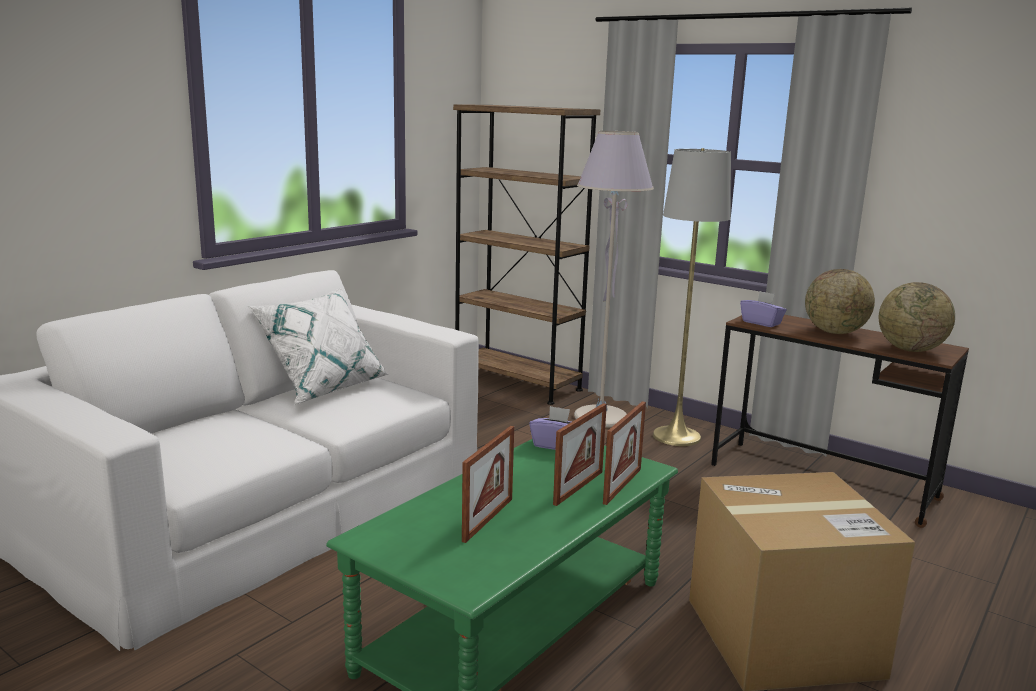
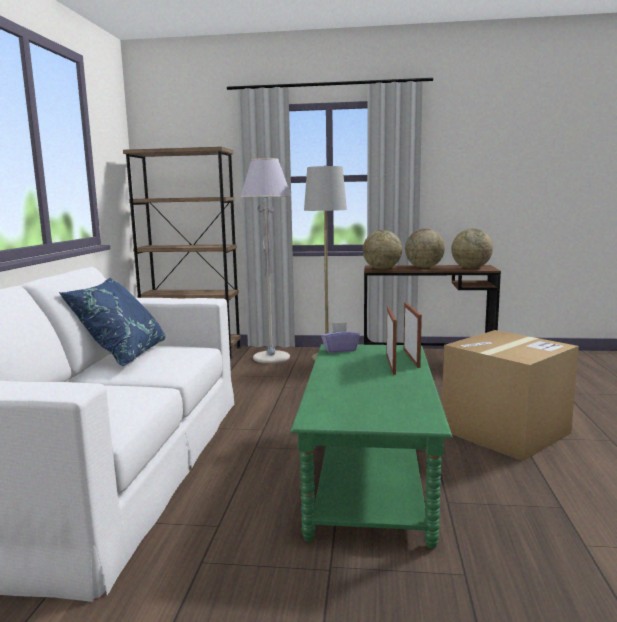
camera: 30 degrees left, 5 degrees down
white pillow [248,288,388,405] -> blue pillow [59,278,165,366]
picture frame [462,426,514,543] -> none
purple tissue box [740,291,787,327] -> globe [363,230,402,269]

